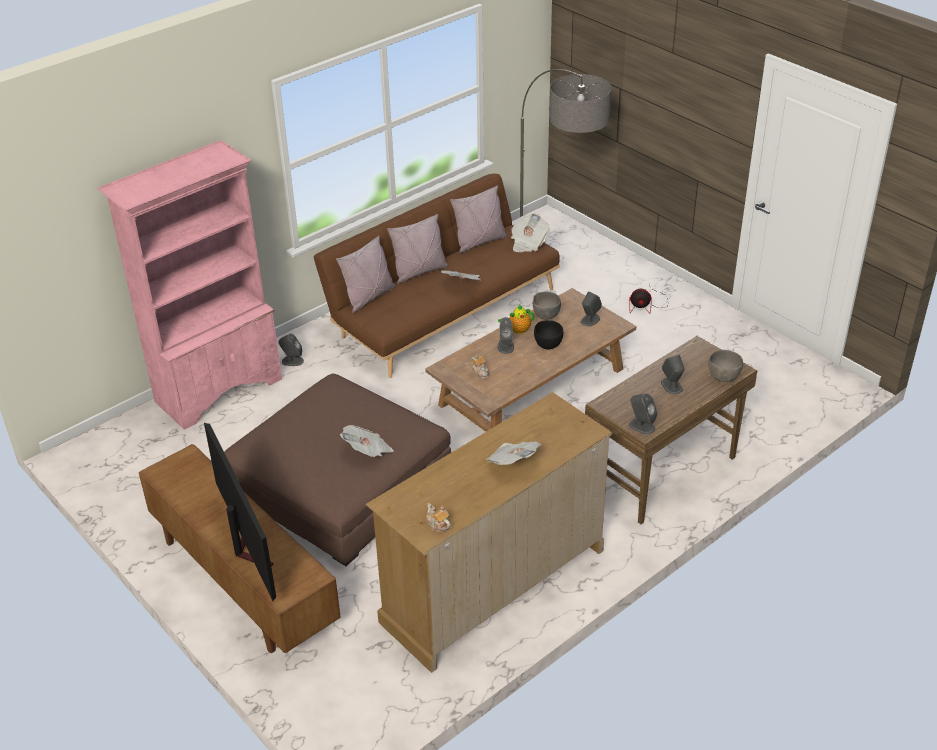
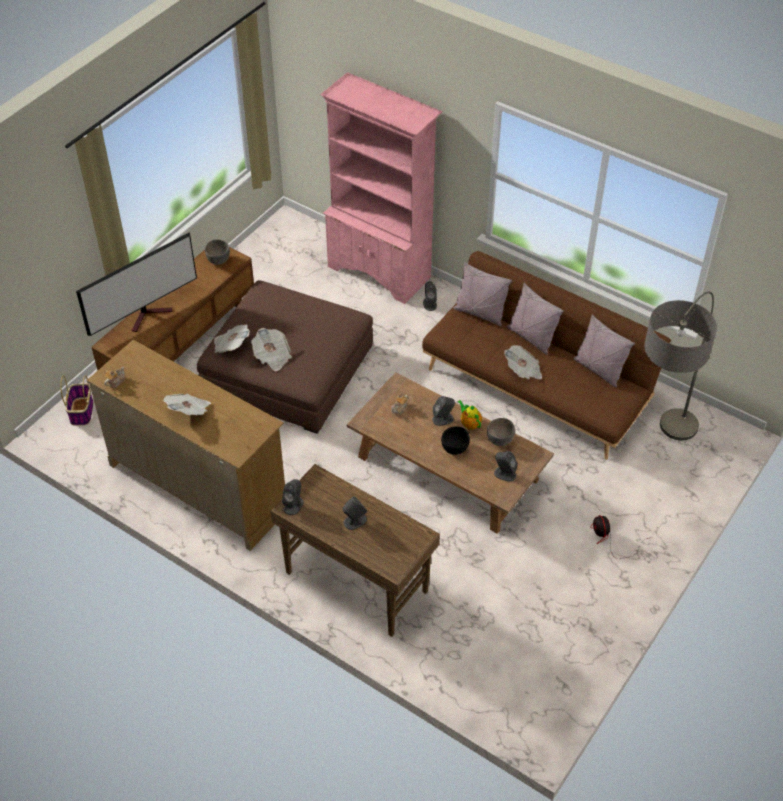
camera: 75 degrees right, 10 degrees up
newspaper [511,213,550,252] -> newspaper moved to [214,324,250,353]
grey bowl [708,350,743,382] -> grey bowl moved to [205,240,230,265]
none -> basket [60,375,93,426]

